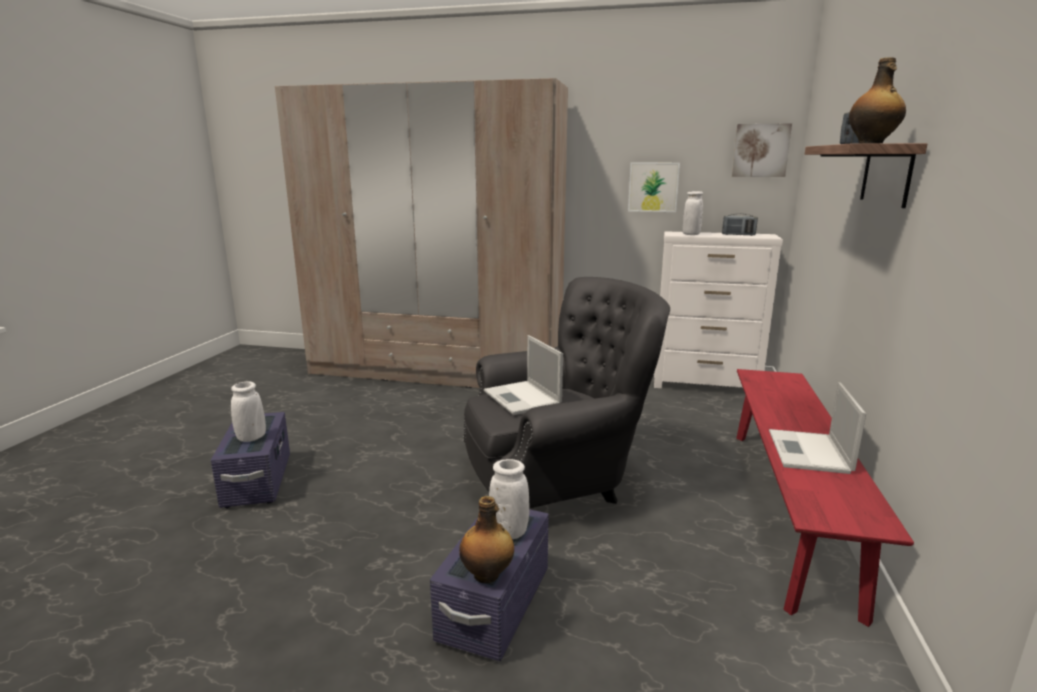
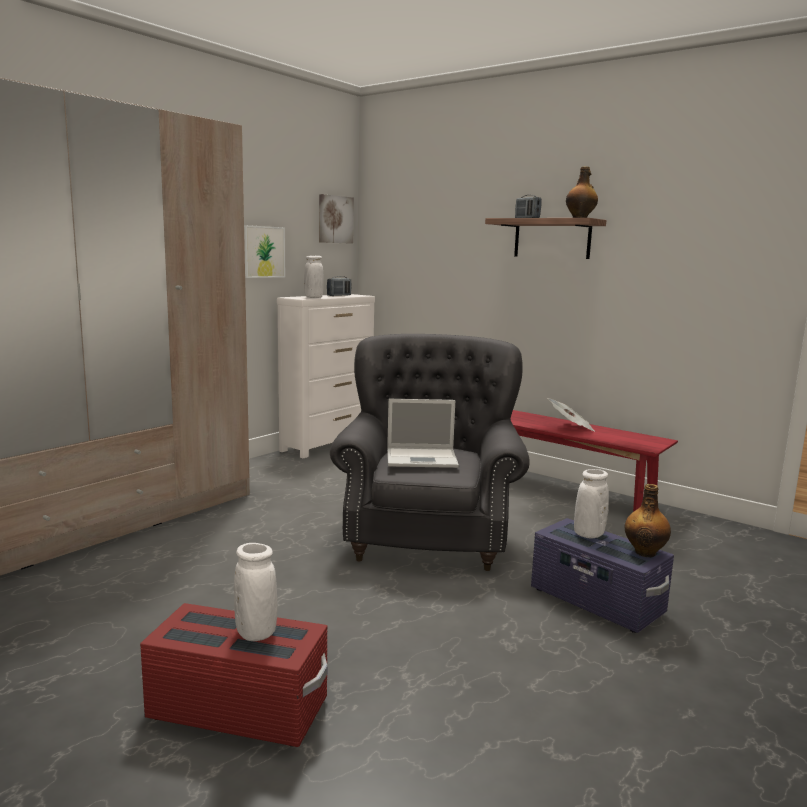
camera: 65 degrees left, 5 degrees down
purple storage box [211,412,290,508] -> red storage box [140,603,328,747]
laptop [769,382,866,474] -> newspaper [547,398,596,432]

